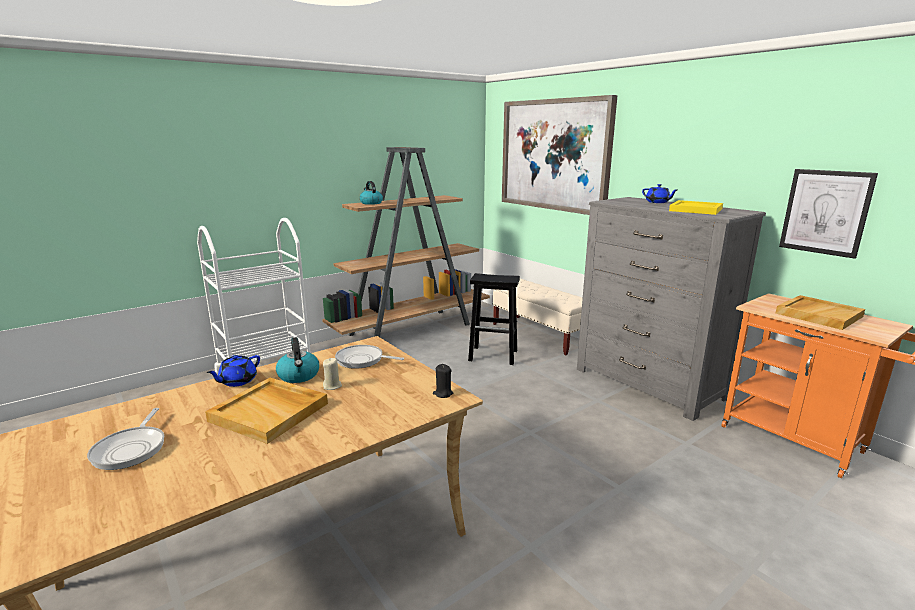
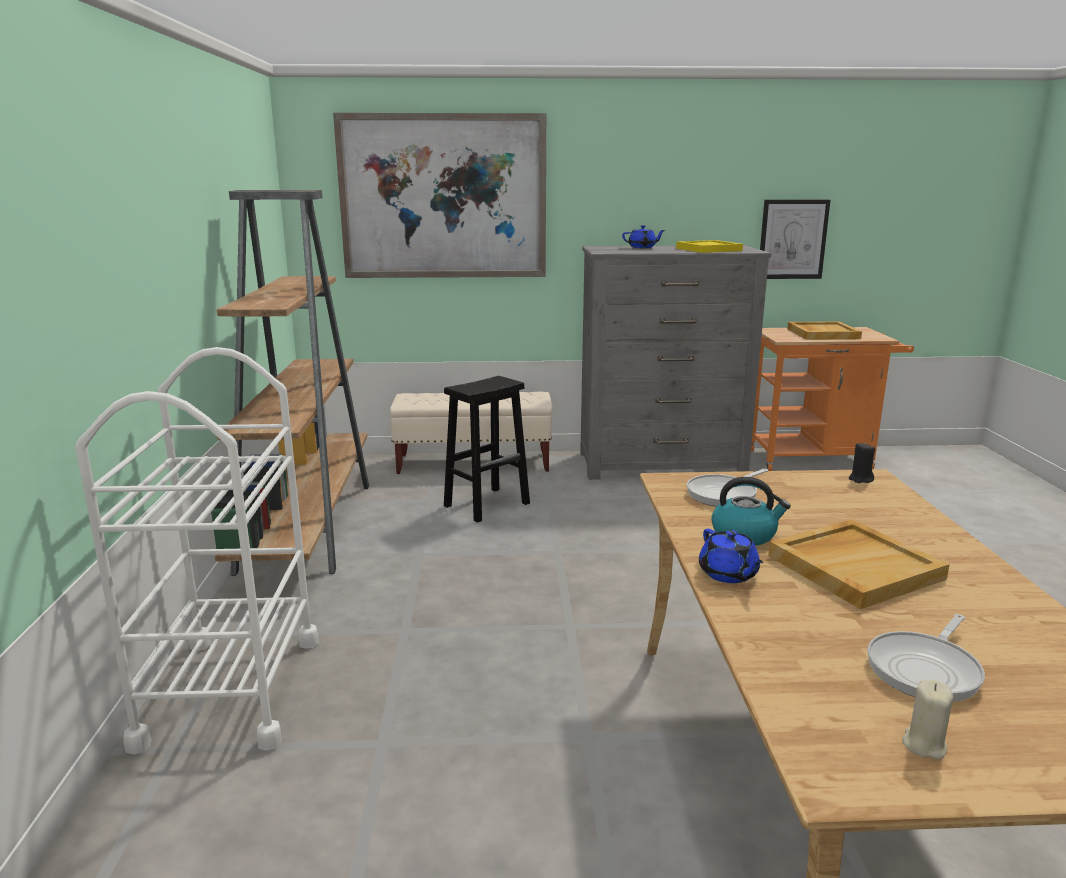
camera: 55 degrees left, 0 degrees up
frying pan [87,408,164,470] -> frying pan turned 105 degrees clockwise [867,614,985,702]
beige candle [323,358,342,390] -> beige candle moved to [902,680,953,759]
kettle [360,181,383,205] -> none

